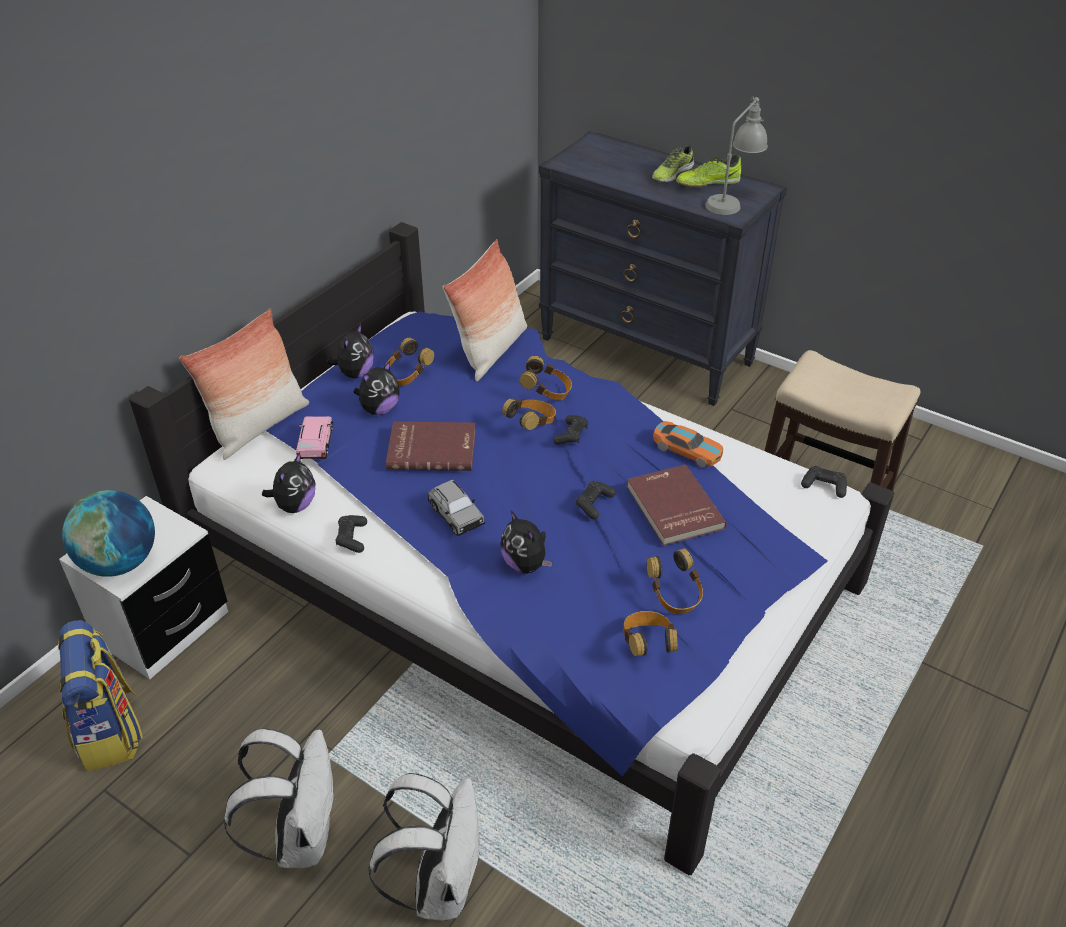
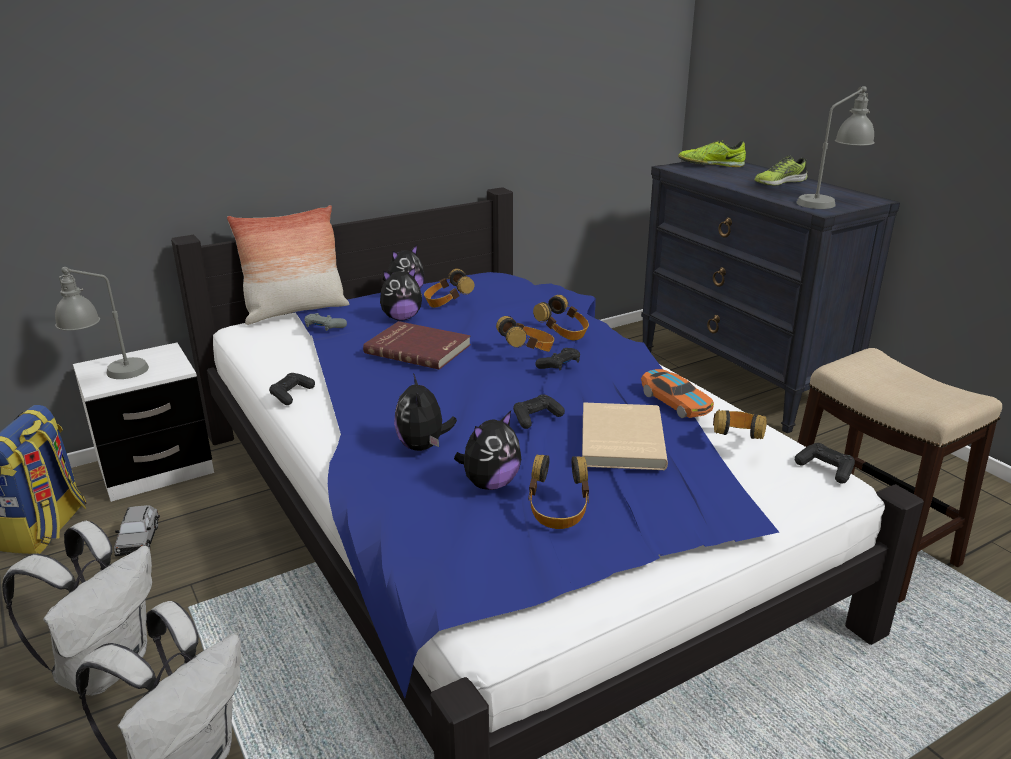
camera: 25 degrees right, 15 degrees down
globe [62,490,155,577] -> grey table lamp [55,267,149,379]
plush toy [262,452,315,513] -> plush toy moved to [454,411,521,490]
pink toy car [296,416,333,459] -> grey game controller [304,313,347,331]
grey toy car [427,480,485,536] -> grey toy car moved to [114,505,160,556]
pillow [443,239,527,381] -> none
headphones [623,611,678,656] -> headphones moved to [713,409,767,440]
red book [627,465,727,546] -> beige book [582,403,668,470]
shoe [676,154,741,188] -> shoe moved to [678,140,746,167]

